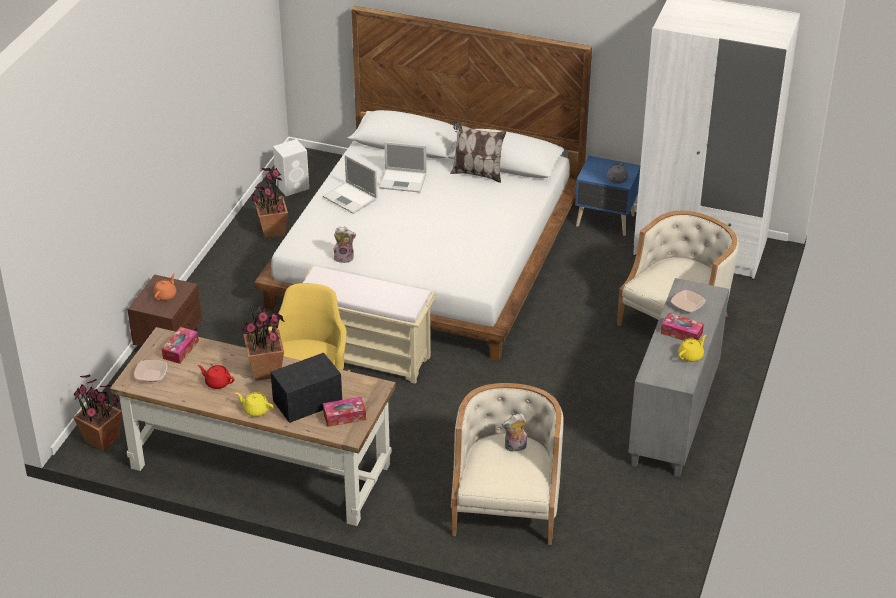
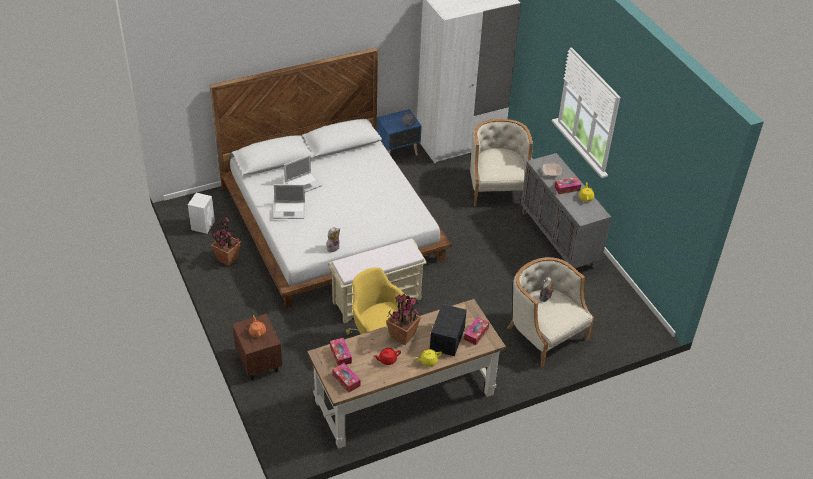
camera: 45 degrees left, 5 degrees up
potted plant [73,374,122,451] -> none
bowl [134,360,167,382] -> tissue box [332,363,361,393]
pillow [450,121,506,183] -> none

